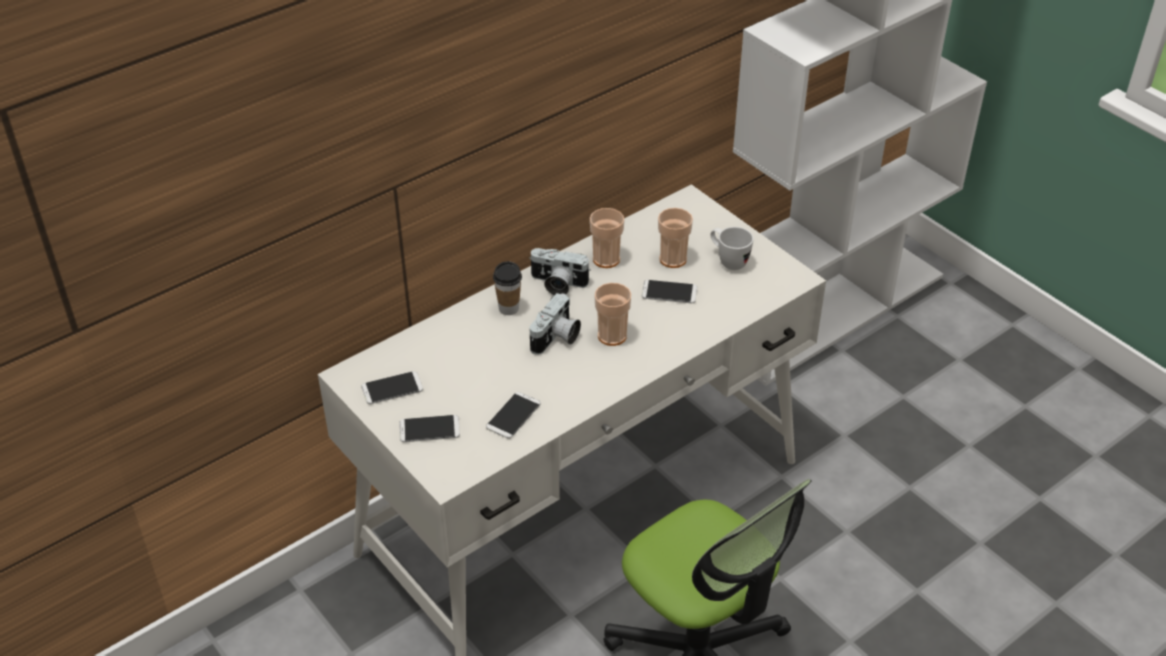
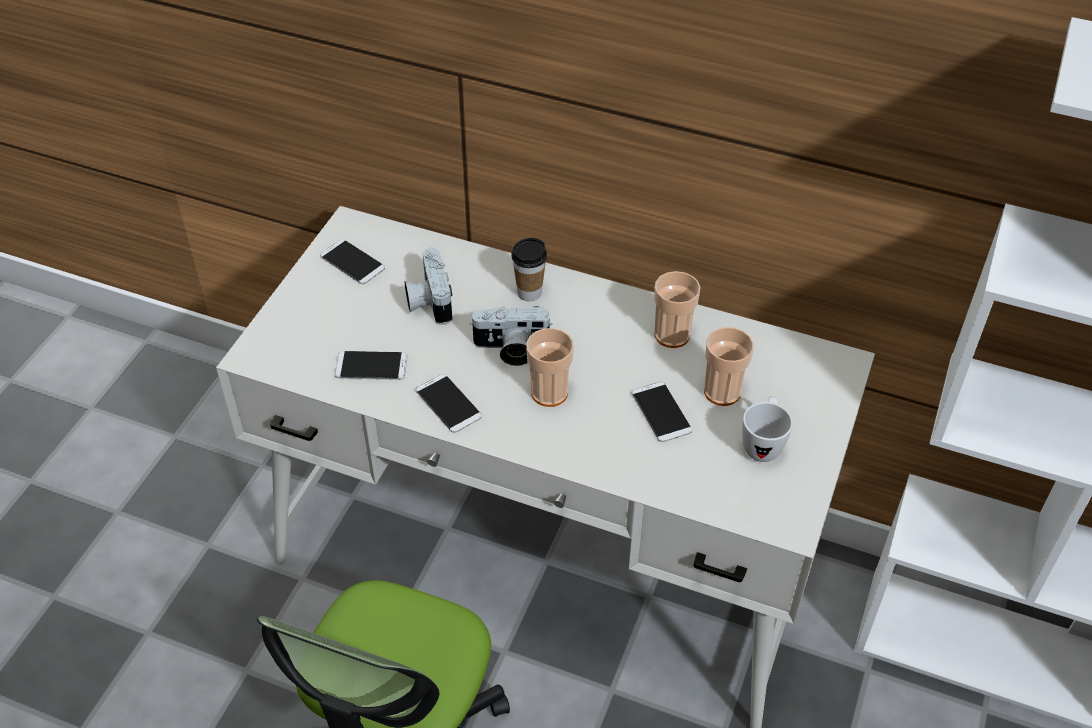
camera: 60 degrees right, 5 degrees up
phone [399,415,460,442] -> phone moved to [416,374,482,433]
camera [529,248,591,295] -> camera moved to [405,248,453,325]

